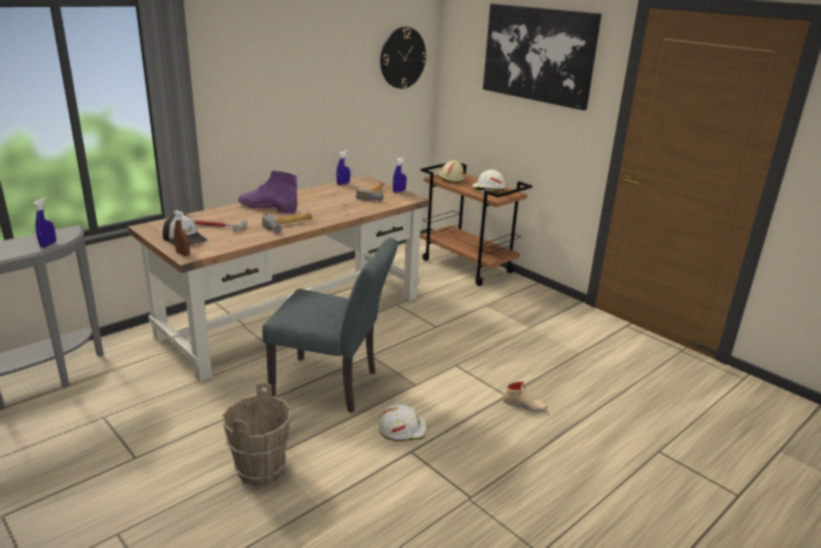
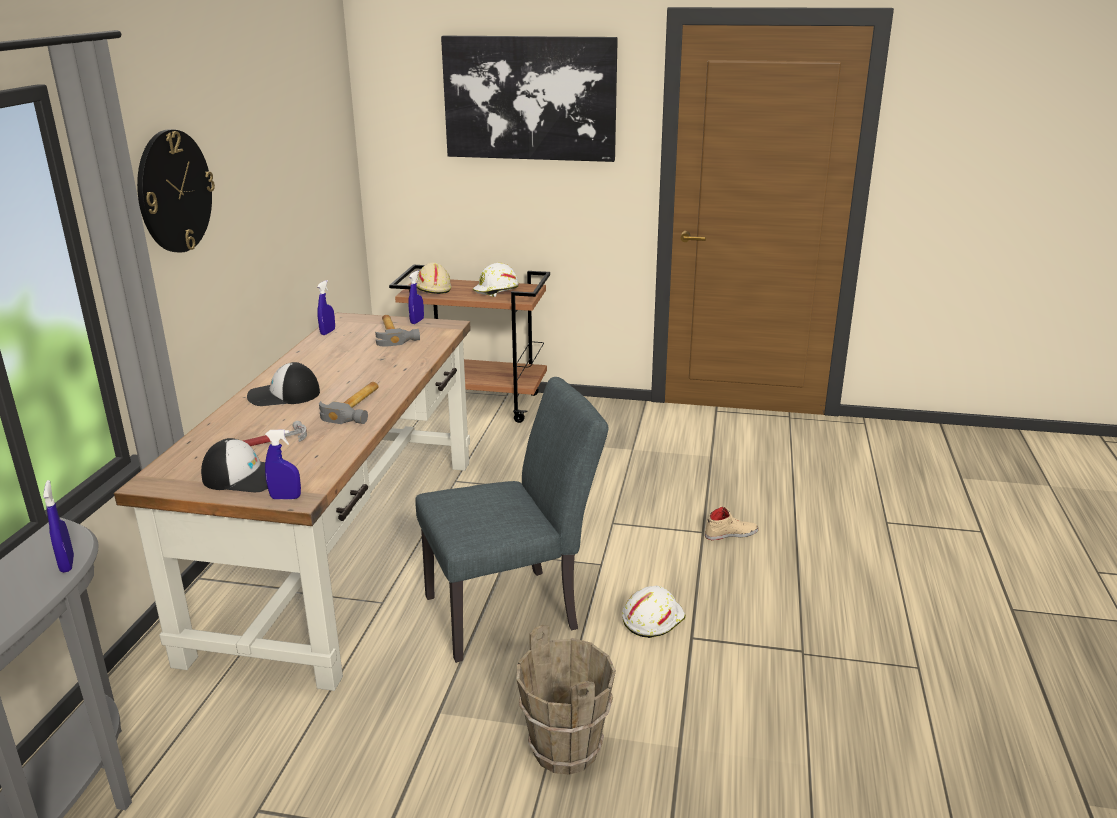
camera: 35 degrees left, 0 degrees up
brown spray bottle [174,210,190,256] -> blue spray bottle [265,430,301,499]
purple boot [238,171,297,214] -> cap [247,362,320,406]
wall clock [380,27,427,89] -> wall clock moved to [137,129,215,252]

